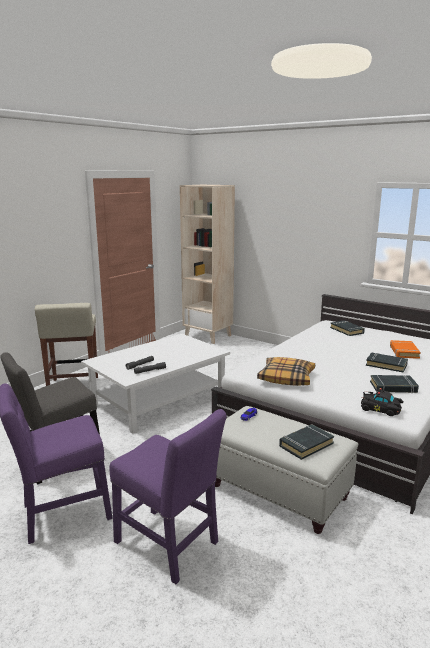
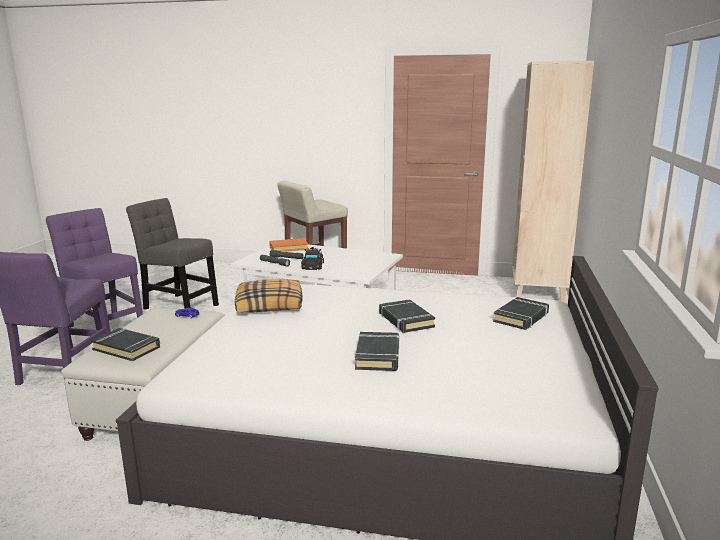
camera: 65 degrees right, 0 degrees up
black toy car [361,388,403,416] -> black toy car moved to [301,247,324,270]
black book [370,375,419,393] -> black book moved to [379,299,435,333]
orange book [390,340,421,359] -> orange book moved to [269,238,308,252]

